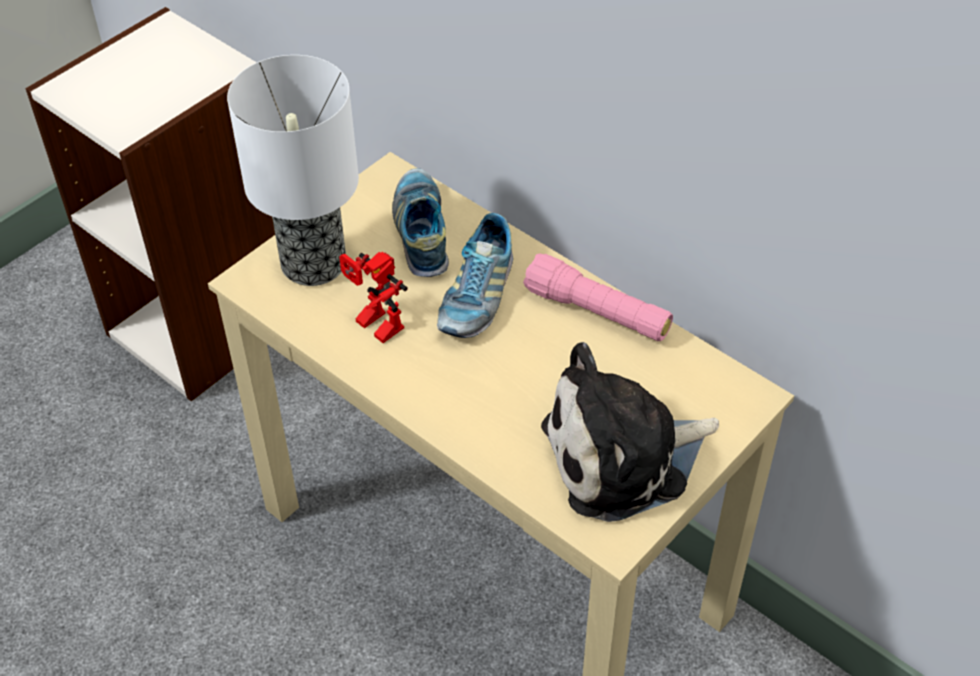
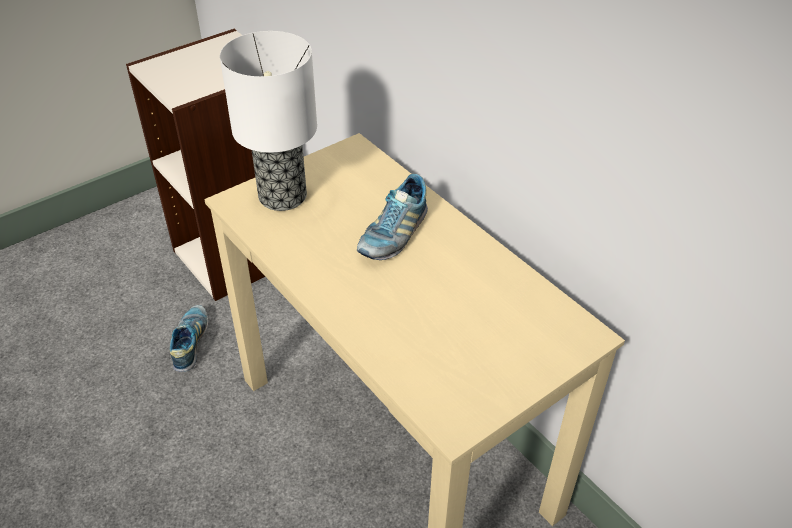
camera: 10 degrees right, 5 degrees down
toy robot [339,252,408,343] -> none
shoe [392,168,449,277] -> shoe moved to [170,305,208,372]
pink flashlight [523,253,673,341] -> none
plush toy [541,342,719,522] -> none

